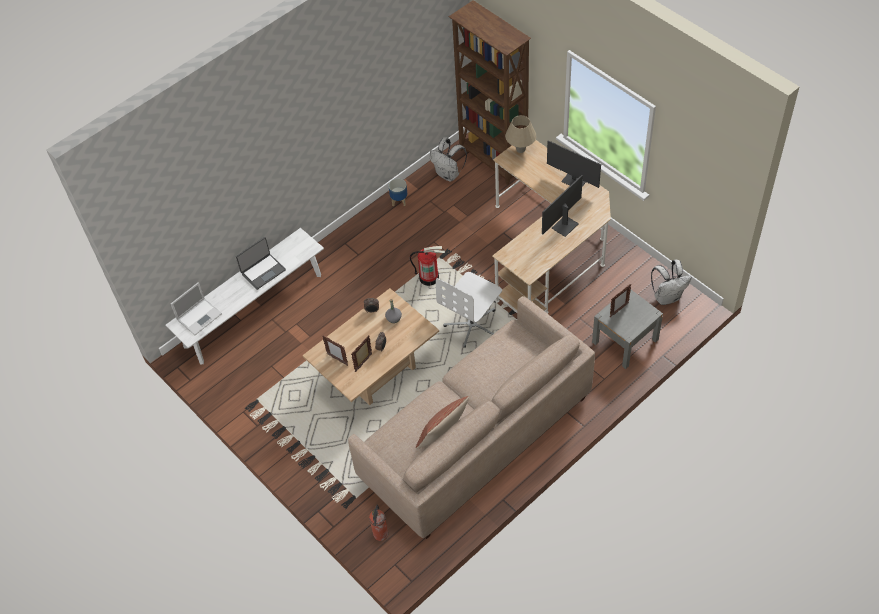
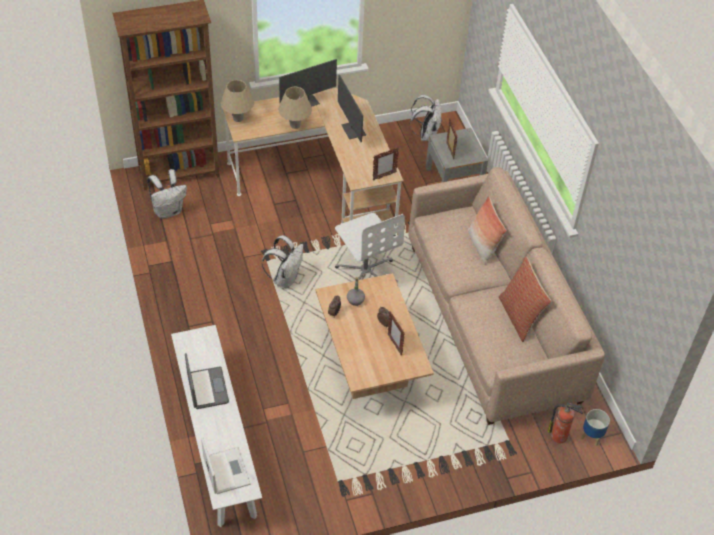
camera: 70 degrees left, 5 degrees down
picture frame [322,335,348,366] -> picture frame moved to [372,147,399,180]
planter [388,178,407,206] -> planter moved to [581,409,610,446]
fire extinguisher [410,246,445,286] -> white backpack [262,235,303,288]
none -> beige table lamp [278,87,312,129]
none -> pillow [468,196,507,265]

